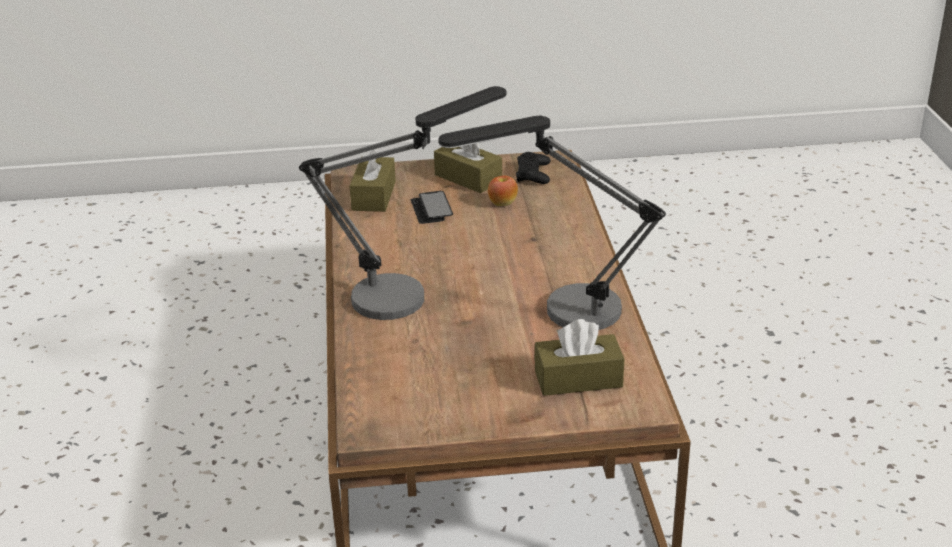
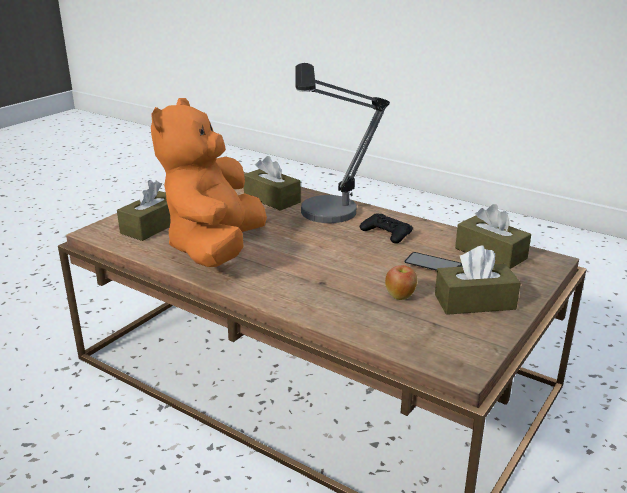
camera: 130 degrees right, 5 degrees down
table lamp [439,116,666,330] -> orange plush toy [151,98,267,267]
black game controller [516,152,551,184] -> black game controller moved to [360,213,413,243]
none -> brown tissue box [244,156,301,211]

